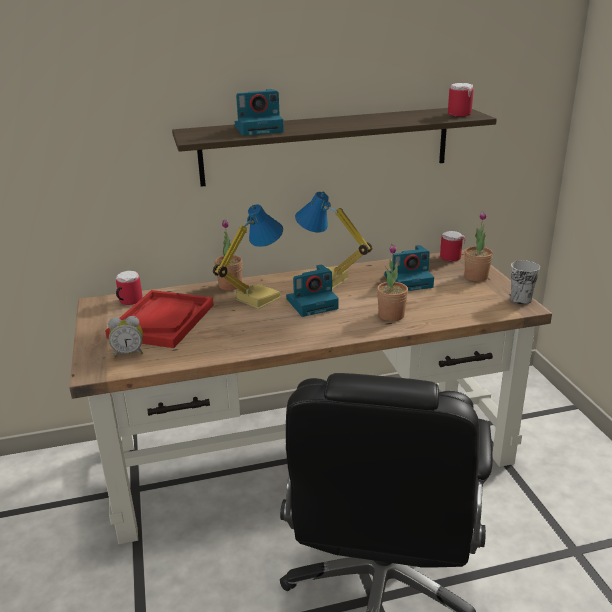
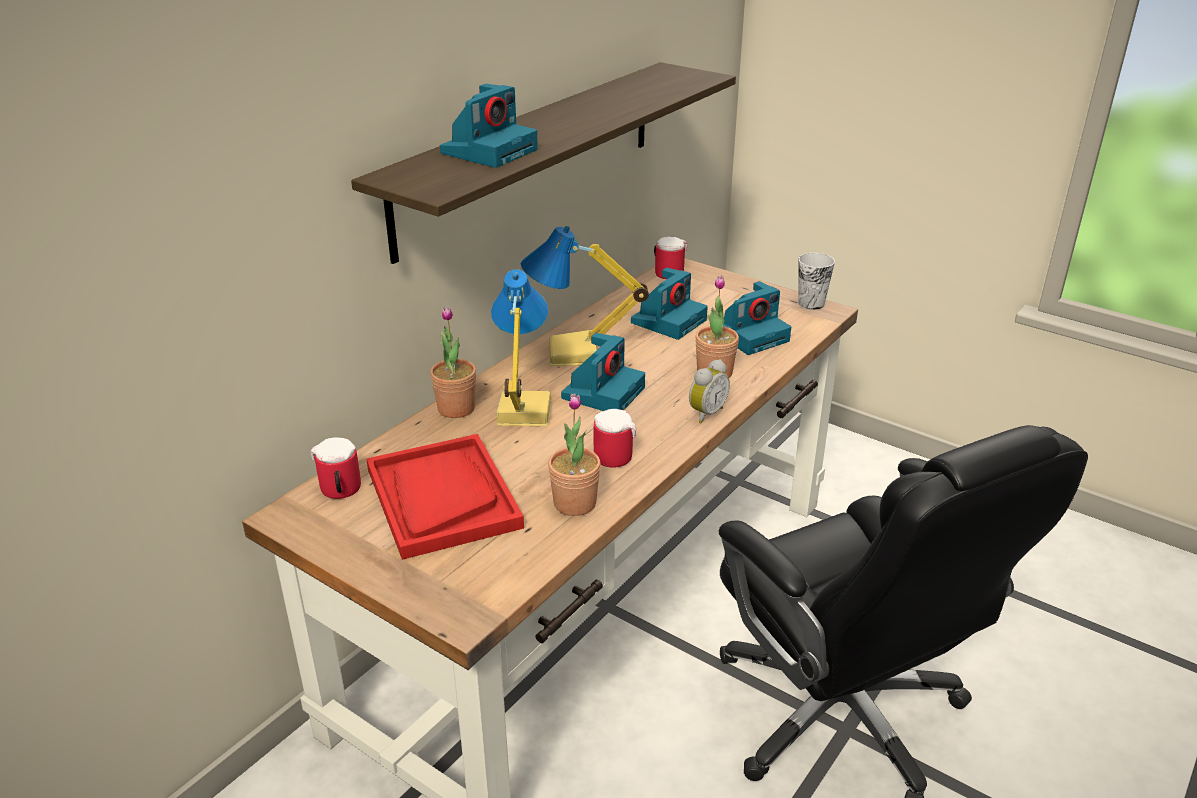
camera: 40 degrees left, 5 degrees up
alarm clock [108,316,143,357] -> alarm clock moved to [689,359,730,423]
mug [448,83,474,116] -> mug moved to [594,409,636,468]
potted plant [464,211,493,281] -> potted plant moved to [548,393,601,516]
none -> camera [723,281,791,355]

